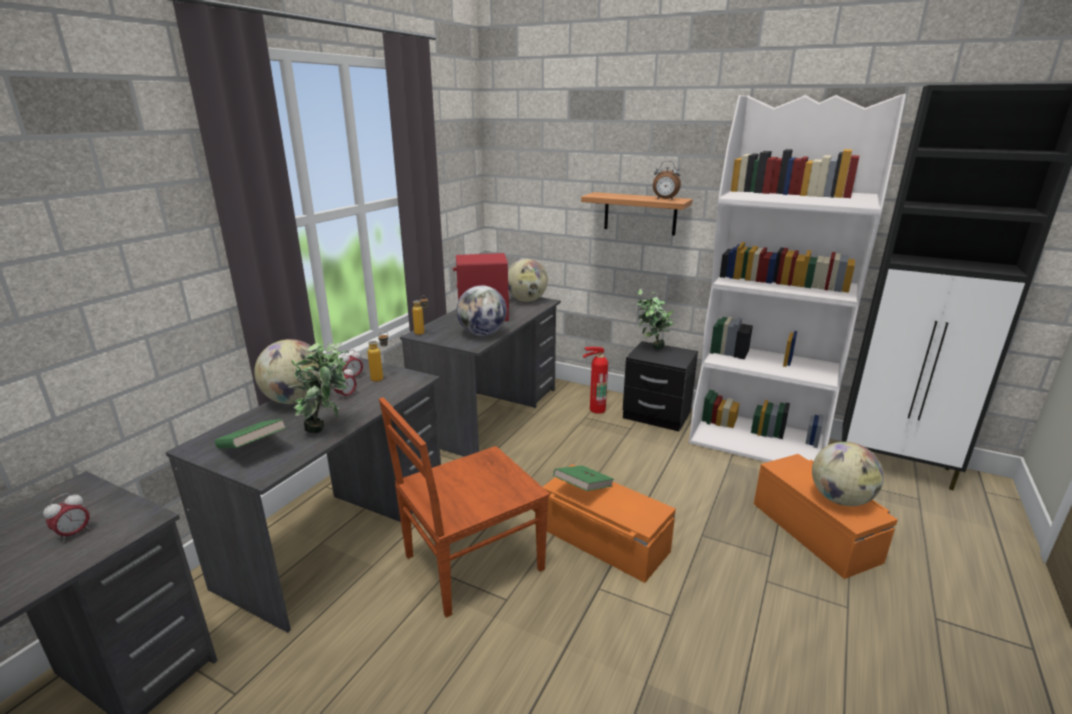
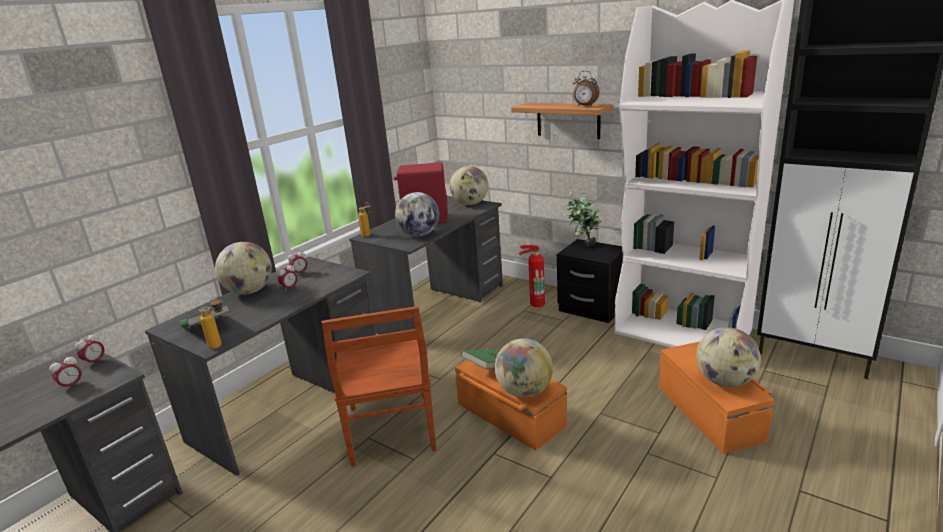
camera: 10 degrees right, 0 degrees up
potted plant [288,342,349,433] -> none
bottle [367,331,388,382] -> bottle moved to [199,297,222,349]
brown chair [379,397,550,618] -> brown chair turned 75 degrees counterclockwise [321,306,437,467]
none -> alarm clock [75,333,105,367]
none -> globe [495,339,553,398]

